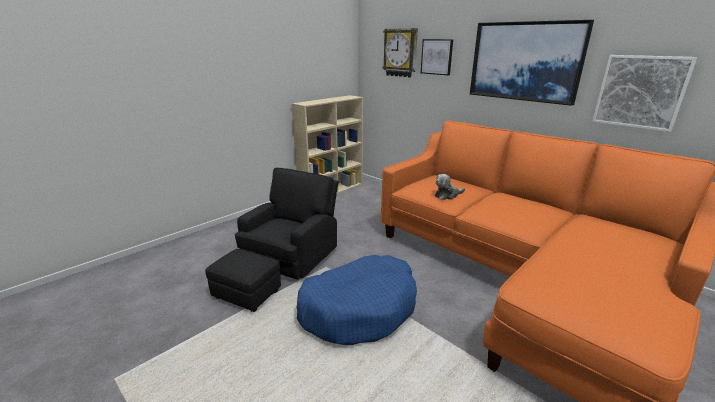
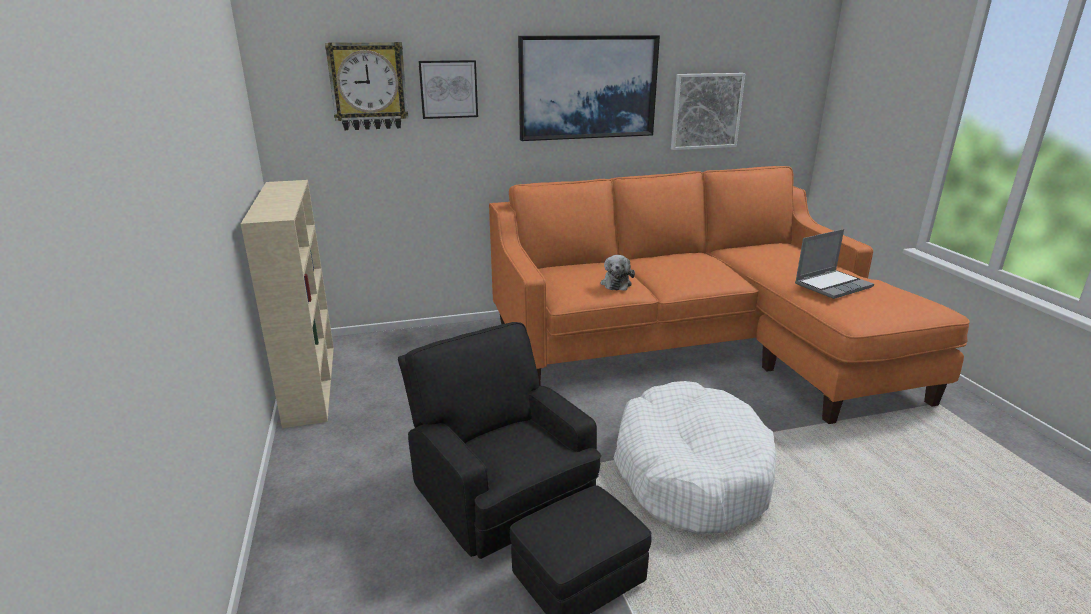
camera: 60 degrees left, 0 degrees up
blue dog bed [297,255,417,345] -> white dog bed [614,381,776,535]
none -> laptop [795,229,874,299]

